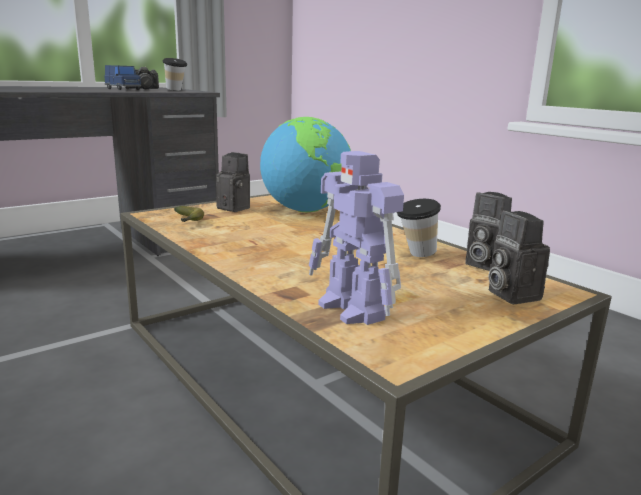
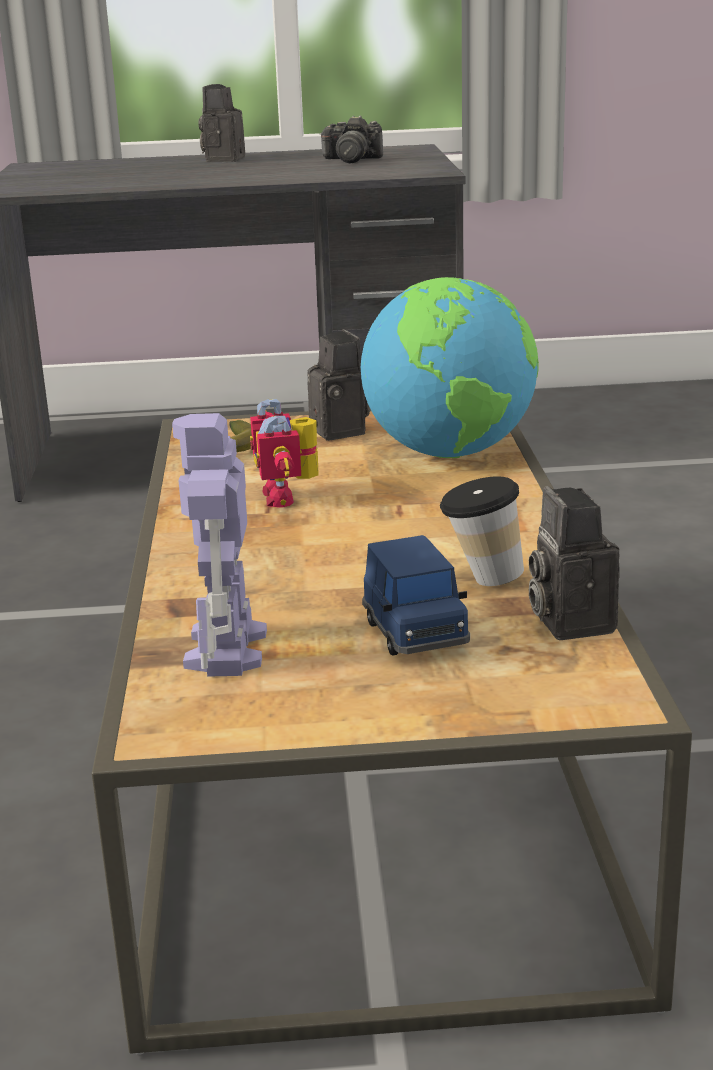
camera: 35 degrees right, 5 degrees up
blue toy car [104,65,142,90] -> blue toy car moved to [362,535,470,655]
cup [163,58,187,91] -> none
camera [488,210,550,304] -> camera moved to [198,84,245,162]
none -> toy robot [250,399,319,507]

